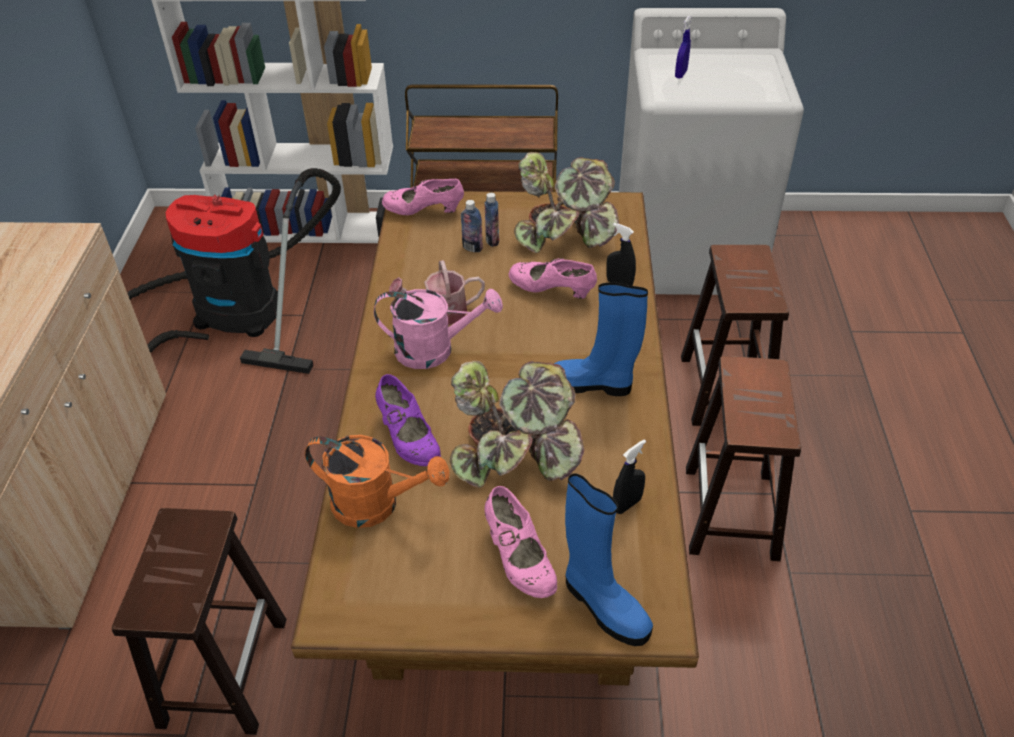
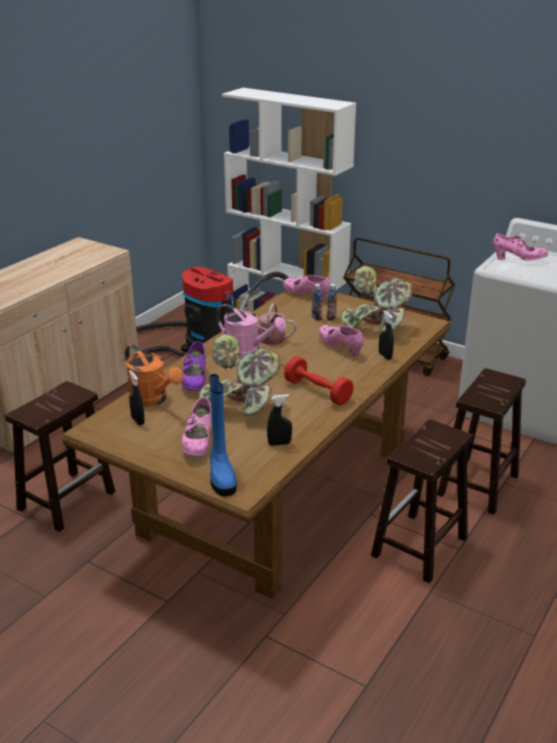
camera: 30 degrees right, 15 degrees down
blue boot [554,282,648,396] -> red dumbbell [284,356,354,406]
blue spray bottle [675,15,692,78] -> pink shoe [493,233,548,261]
none -> black spray bottle [129,370,145,425]

